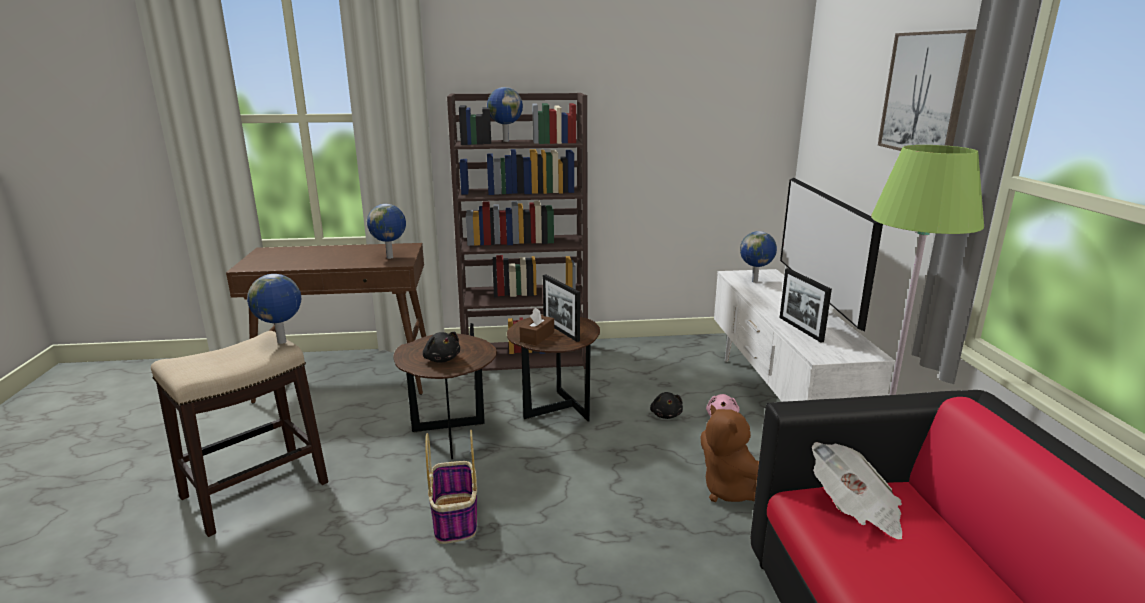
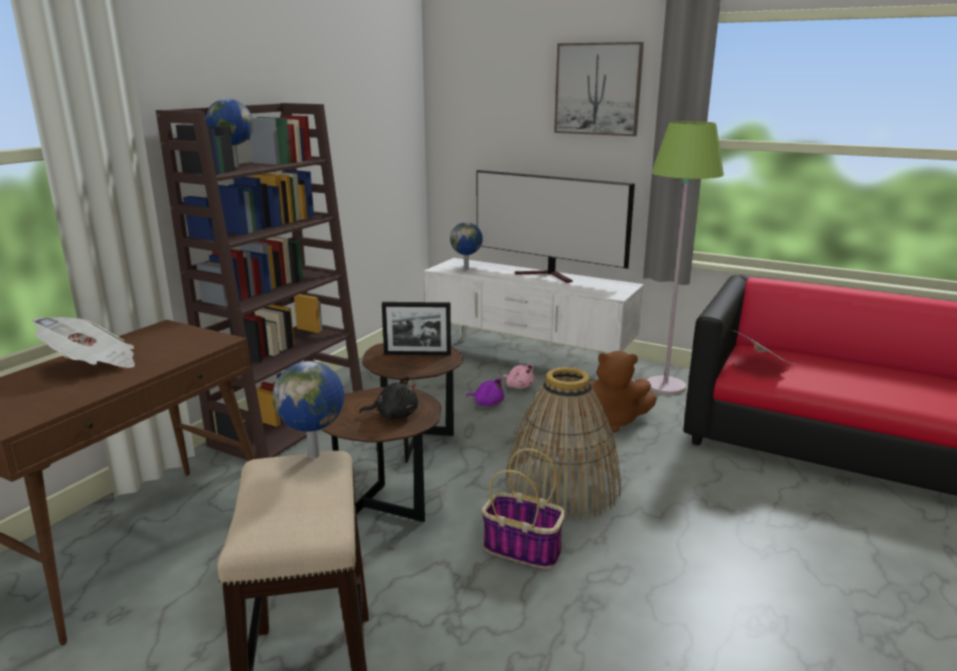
camera: 55 degrees left, 0 degrees up
globe [367,204,406,259] -> none
brown tissue box [520,308,554,345] -> none
black plush toy [650,392,683,419] -> purple plush toy [466,378,504,406]
picture frame [780,268,832,343] -> none
none -> newspaper [32,317,135,368]
none -> basket [505,367,621,521]

